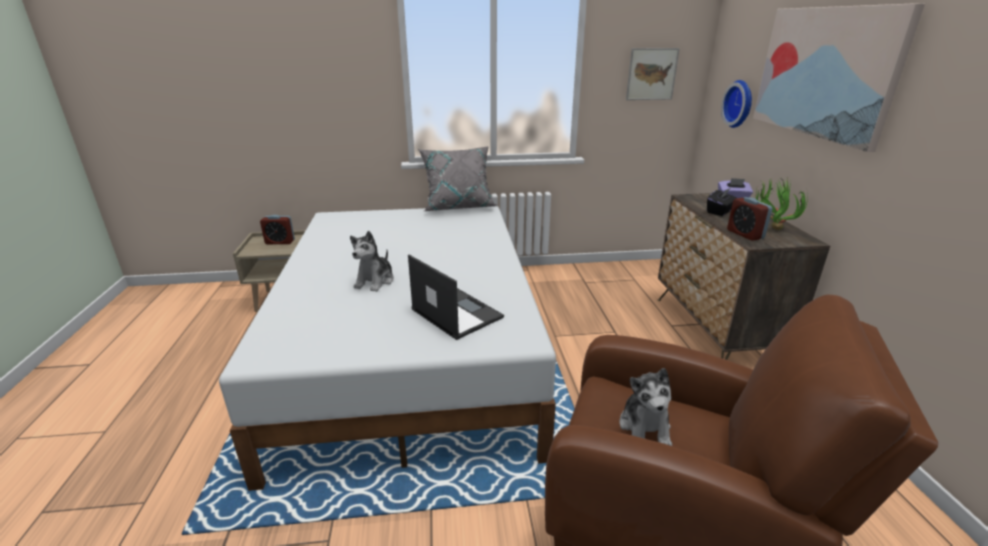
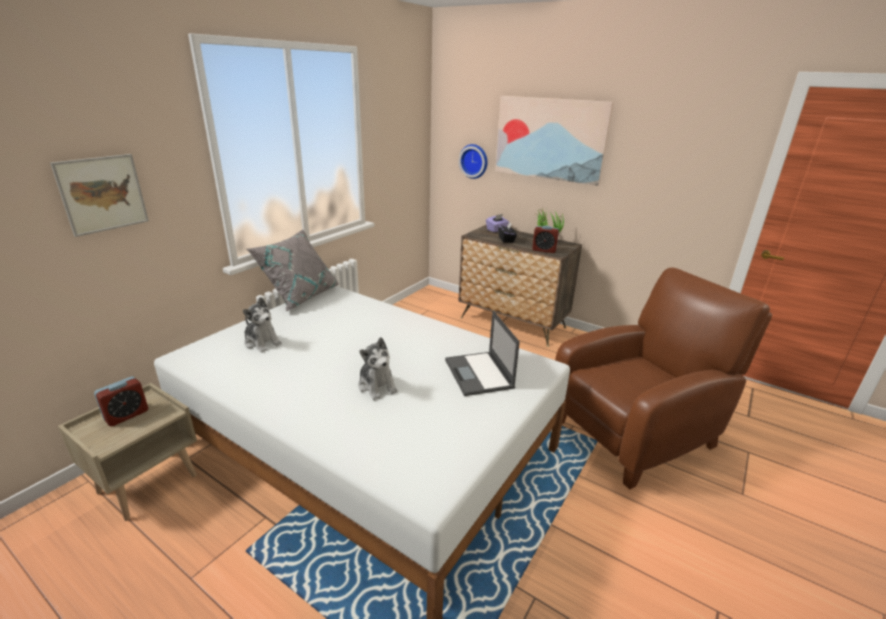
camera: 50 degrees left, 0 degrees up
laptop [408,255,504,340] -> laptop turned 105 degrees counterclockwise [445,311,520,396]
plush toy [620,368,672,446] -> plush toy moved to [243,297,282,353]
picture [626,48,680,100] -> picture moved to [50,154,149,237]

